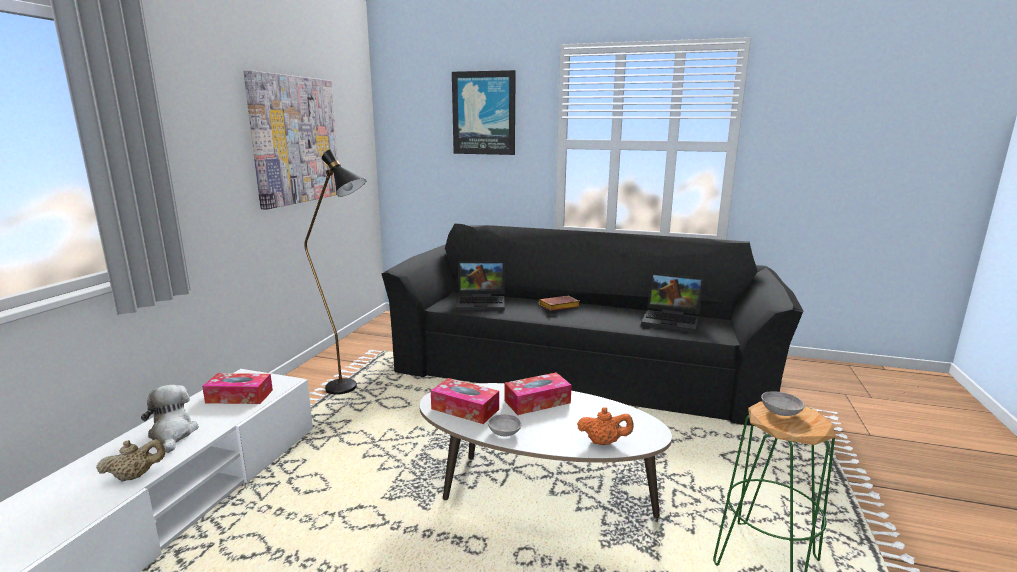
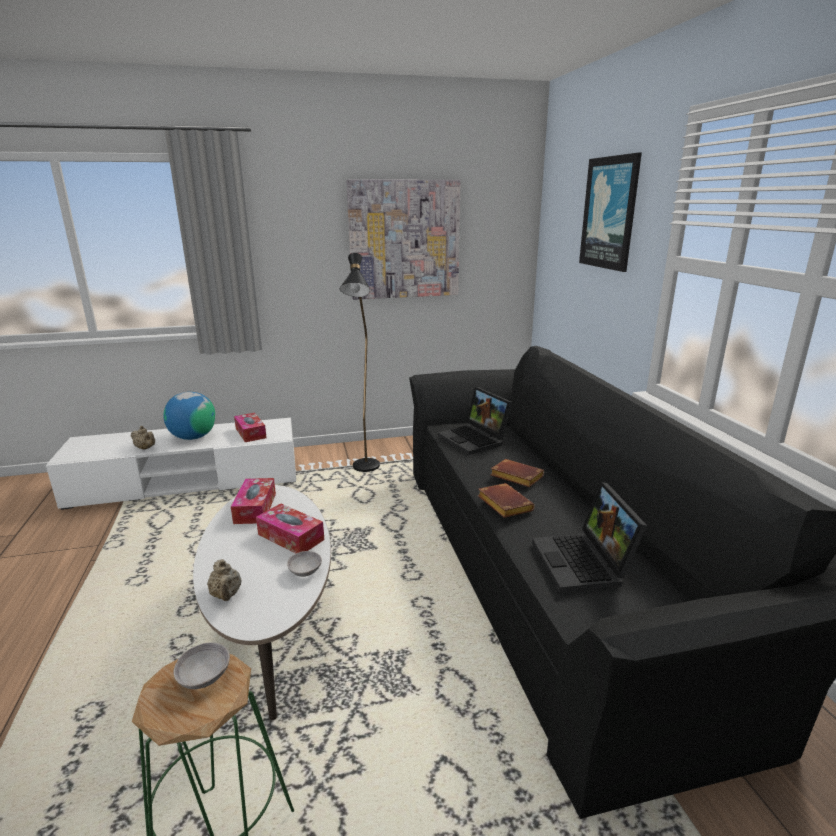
camera: 60 degrees right, 5 degrees up
plush toy [141,385,199,453] -> globe [163,392,216,440]
grey bowl [488,414,522,436] -> grey bowl moved to [287,551,322,577]
orange teapot [577,407,633,445] -> beige teapot [207,559,241,601]
none -> brown book [478,483,535,518]

